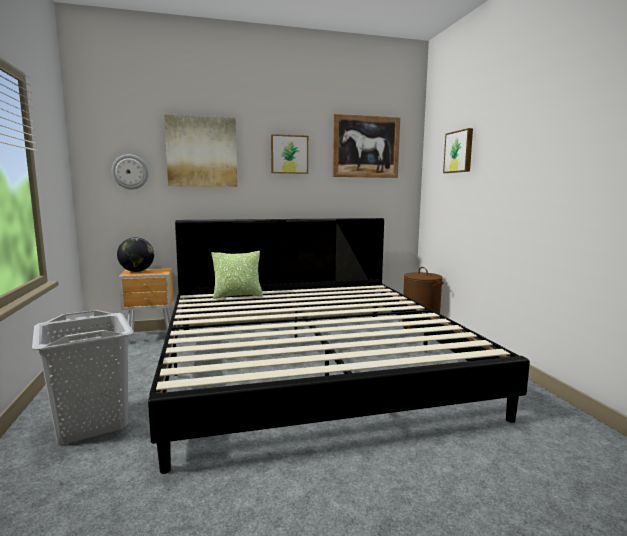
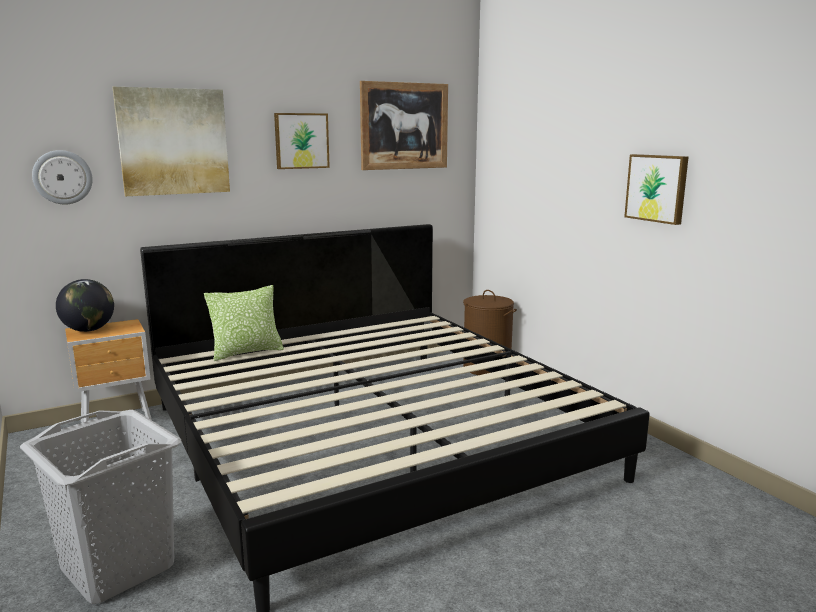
camera: 15 degrees left, 5 degrees up
picture [443,128,473,173] -> picture moved to [624,154,688,225]

